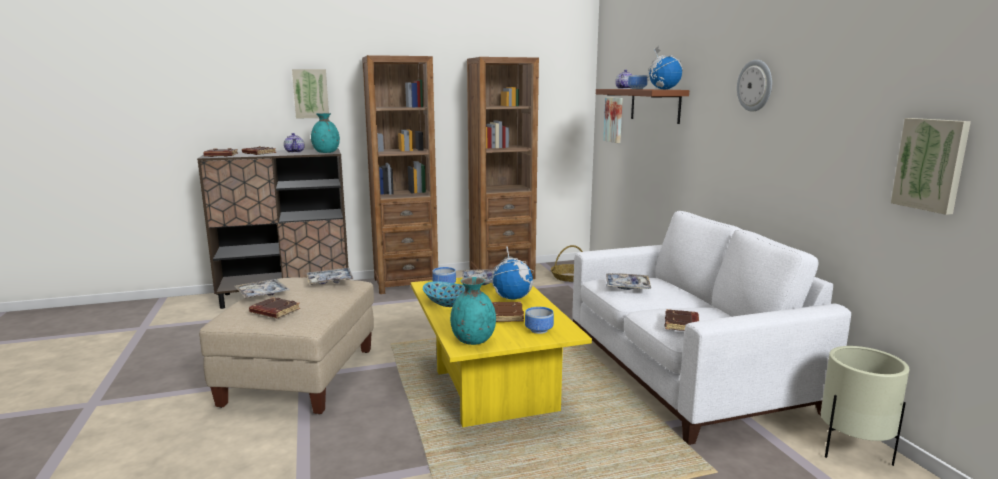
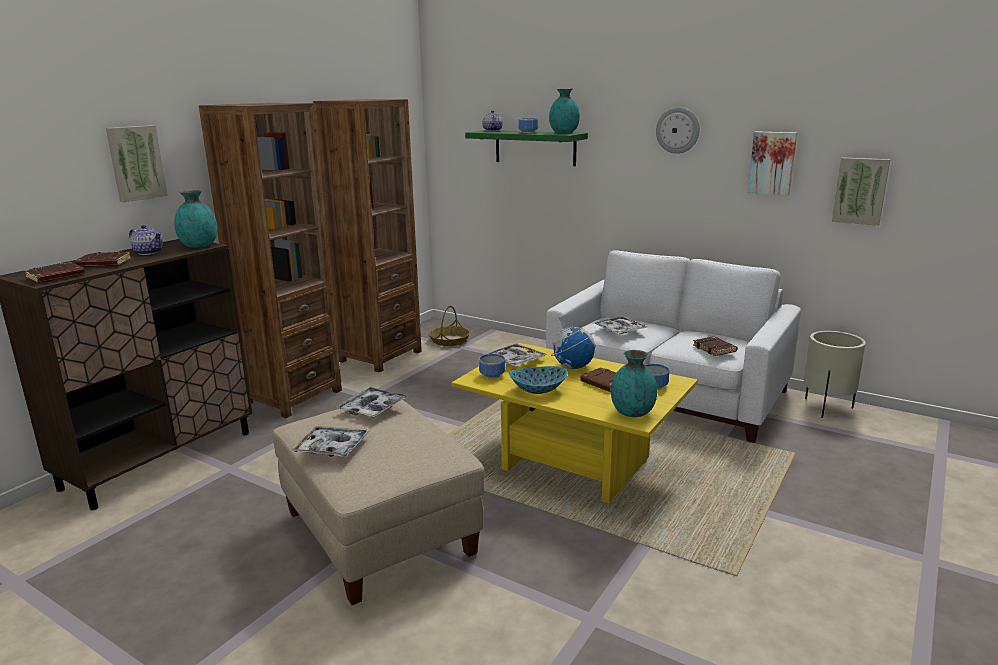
camera: 40 degrees left, 5 degrees up
brown book [249,297,300,318] -> none
brown shelf [596,89,689,124] -> green shelf [465,130,588,166]
picture [603,97,623,143] -> picture moved to [748,132,797,195]
globe [647,46,683,90] -> turquoise vase [549,89,580,133]

